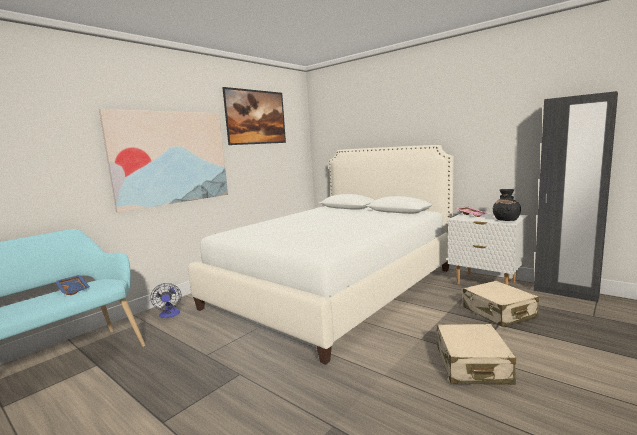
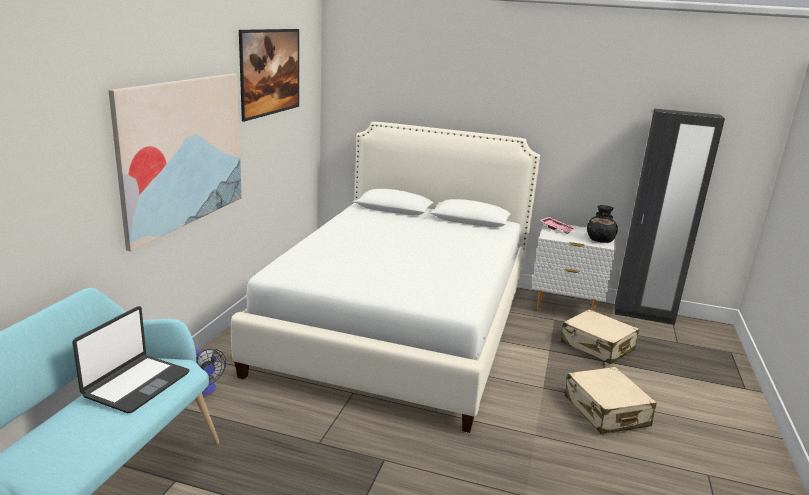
camera: 25 degrees left, 10 degrees up
blue tray [55,275,90,295] -> laptop [72,306,190,413]

